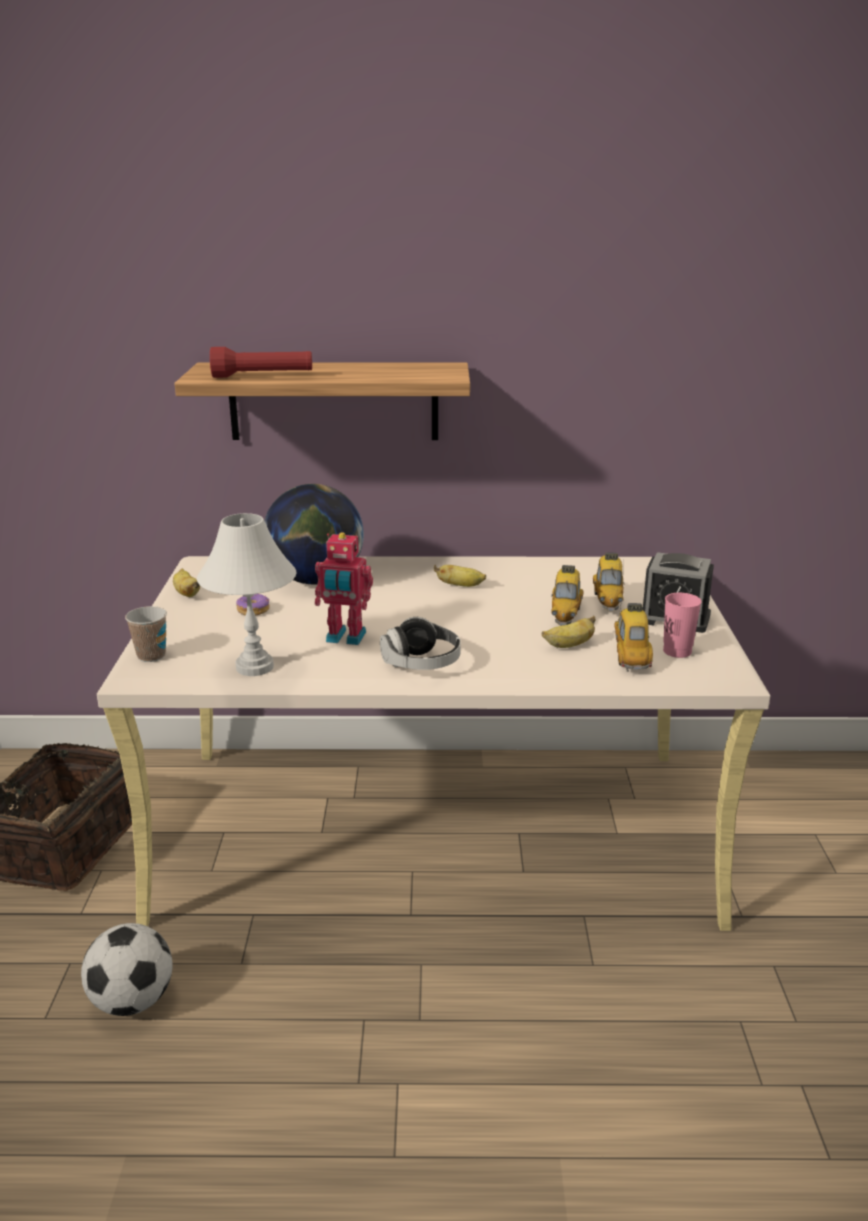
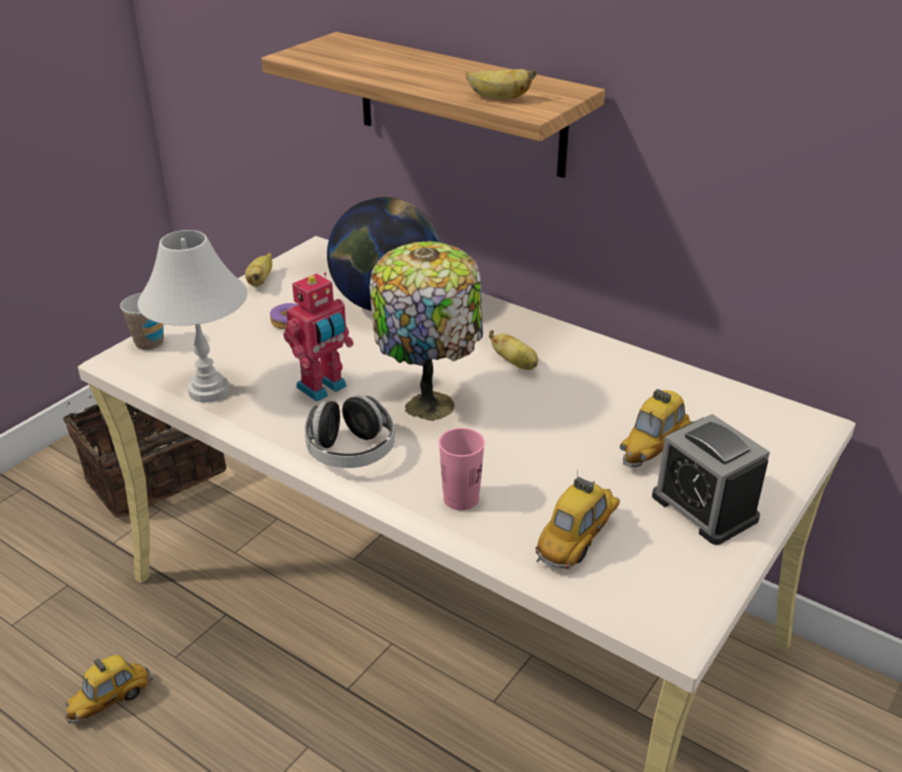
camera: 35 degrees right, 10 degrees up
football [81,923,173,1016] -> none
red flashlight [210,347,312,378] -> none
toy robot [315,533,373,645] -> toy robot turned 90 degrees counterclockwise [283,272,354,402]
banana [542,616,596,648] -> banana moved to [466,69,536,99]
toy car [551,565,583,626] -> toy car moved to [65,655,153,724]
pink cup [663,593,702,658] -> pink cup moved to [439,428,485,511]
none -> table lamp [370,241,483,421]

